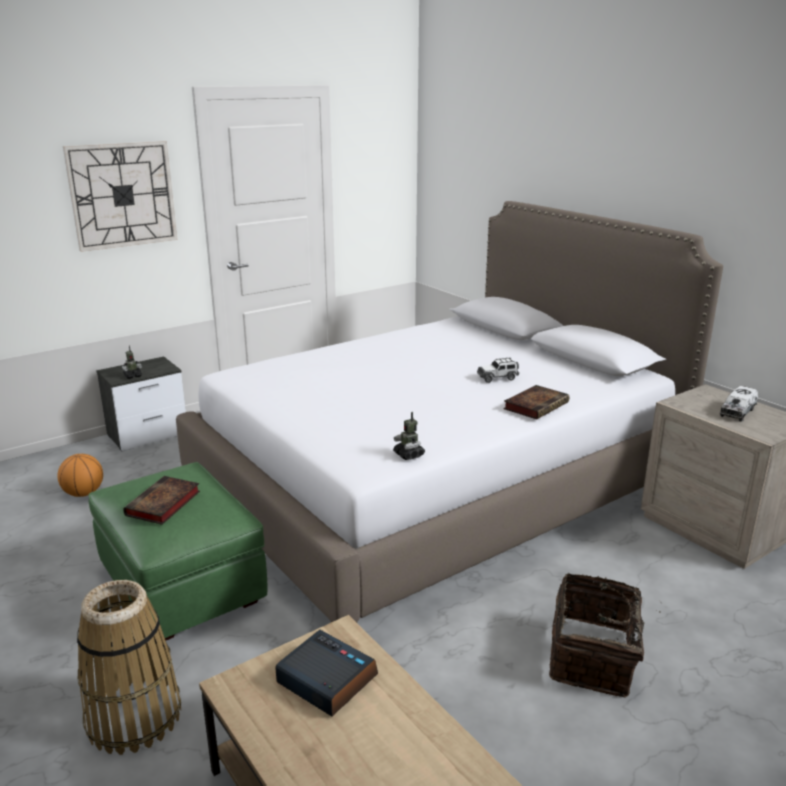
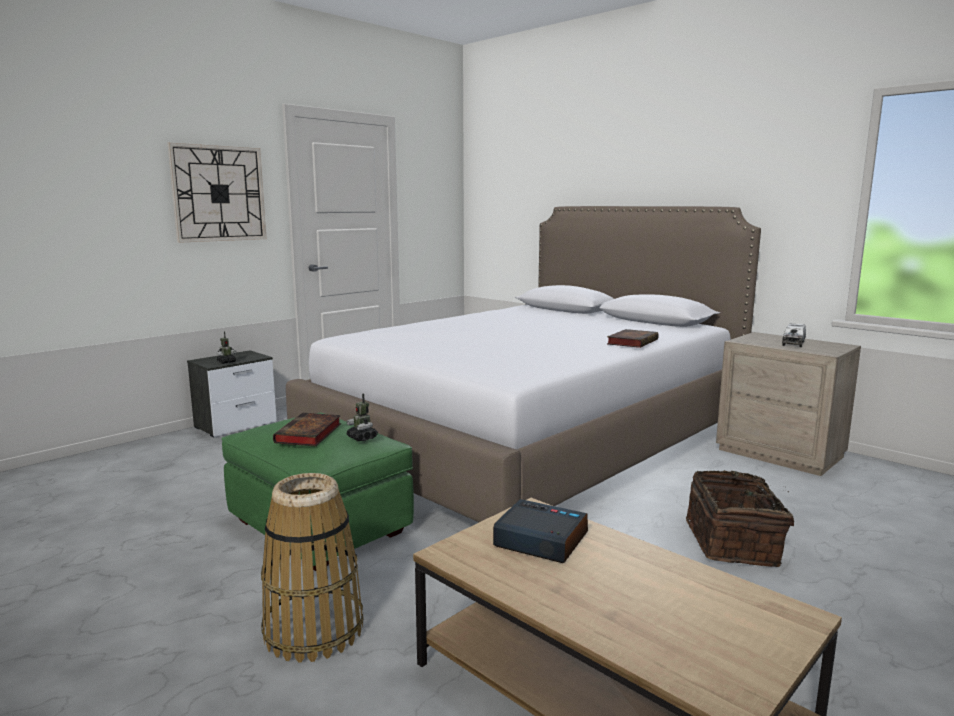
camera: 10 degrees left, 10 degrees down
basketball [57,454,103,497] -> none
toy robot [393,412,425,460] -> toy robot moved to [347,394,378,441]
toy car [477,358,519,383] -> none

